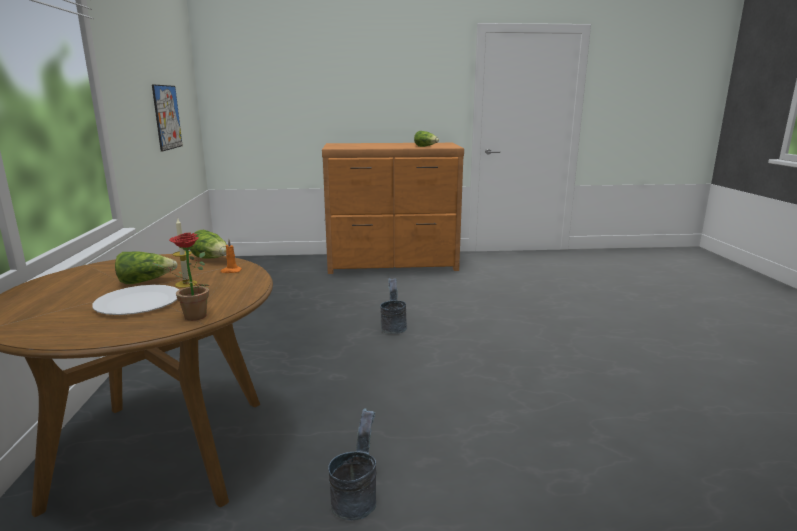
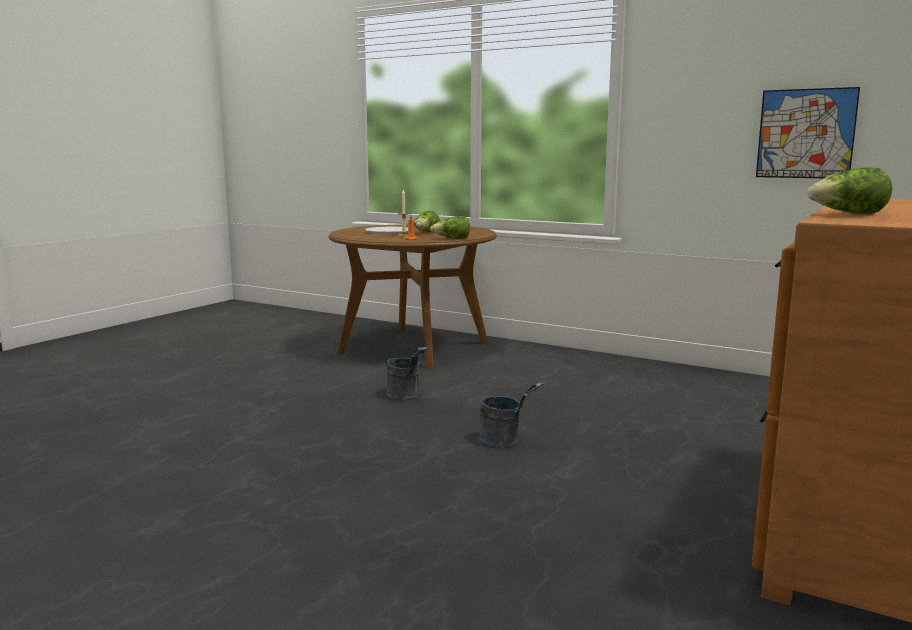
camera: 125 degrees right, 5 degrees down
potted plant [152,233,209,321] -> none
grey bucket [328,408,377,520] -> grey bucket moved to [386,347,429,400]

